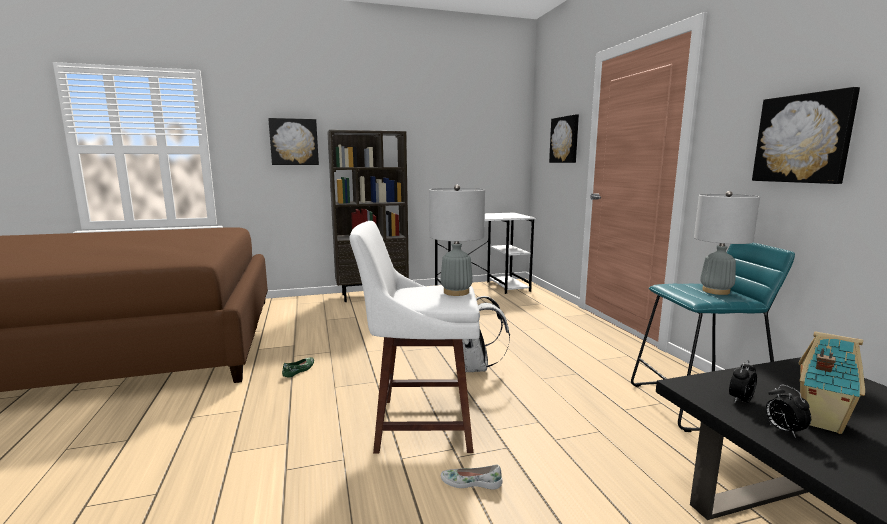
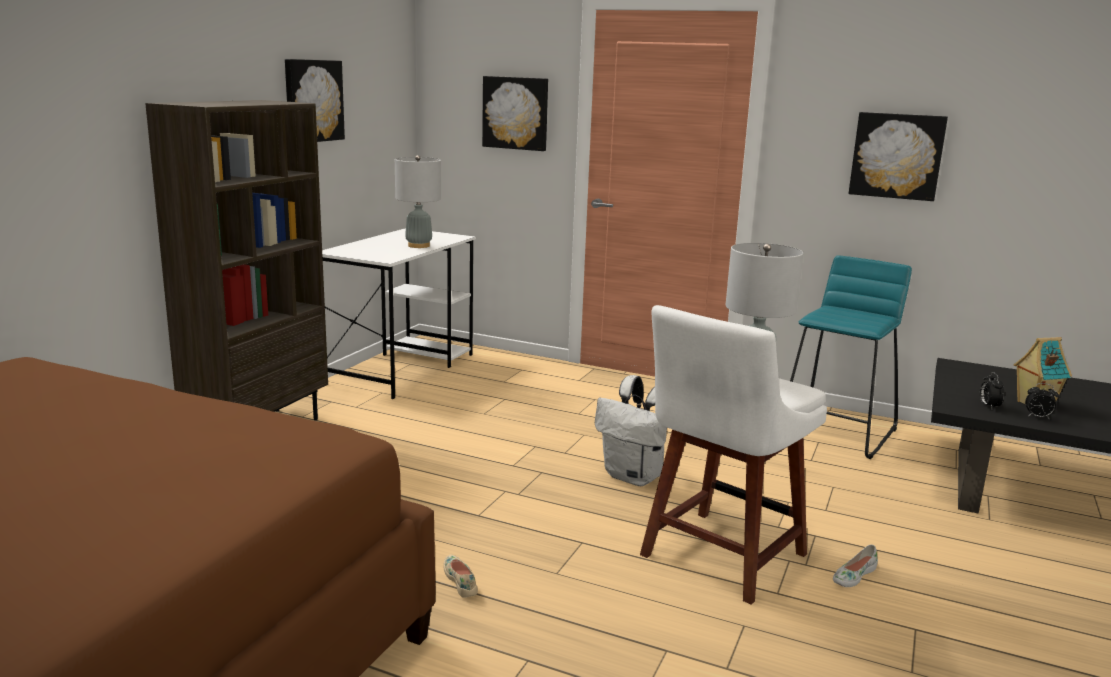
camera: 50 degrees left, 5 degrees up
picture [268,118,319,165] -> picture moved to [285,59,345,142]
green shoe [282,357,314,377] -> beige shoe [443,554,478,598]
grey table lamp [694,191,760,295] -> grey table lamp moved to [395,155,441,248]

